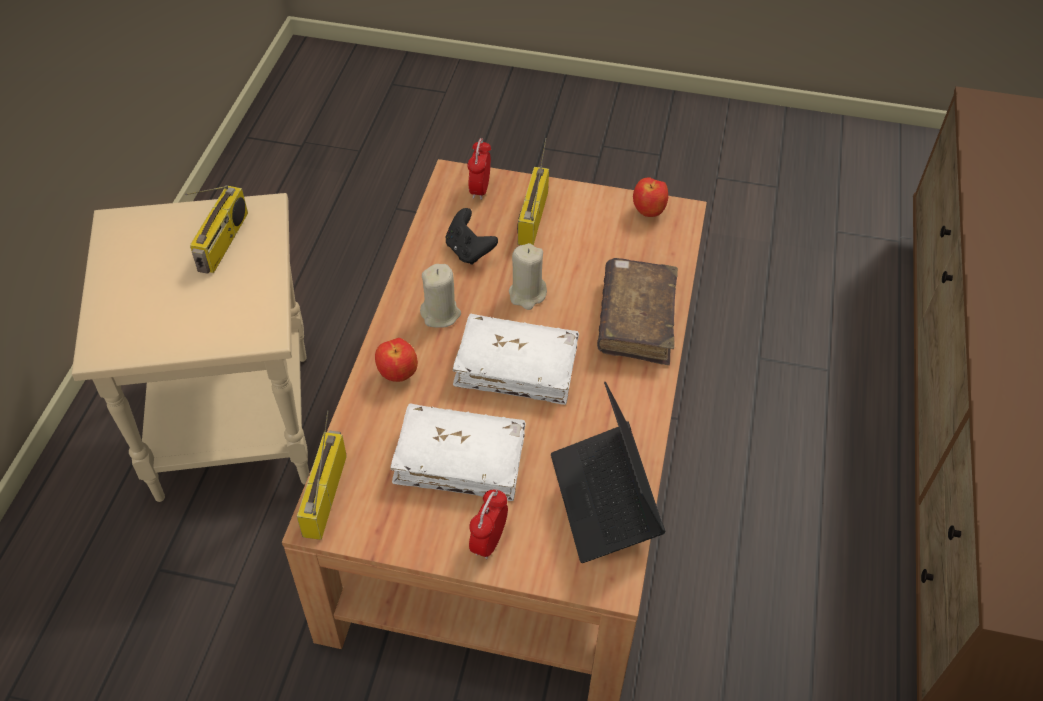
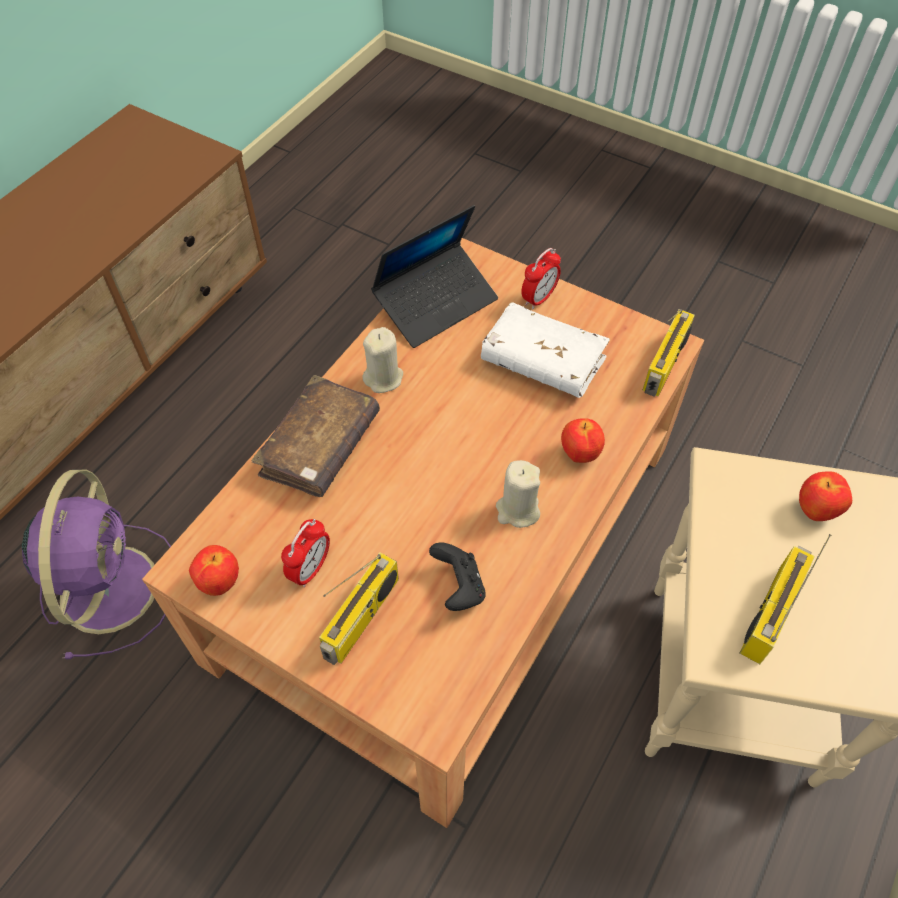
camera: 160 degrees left, 5 degrees up
white book [453,314,579,405] -> none
alarm clock [467,138,491,200] -> alarm clock moved to [281,519,330,587]
beige candle [509,243,547,310] -> beige candle moved to [362,327,403,393]
laptop [551,382,666,563] -> laptop turned 45 degrees clockwise [371,205,498,348]
none -> purple fan [22,470,171,659]
none -> apple [799,472,852,521]

